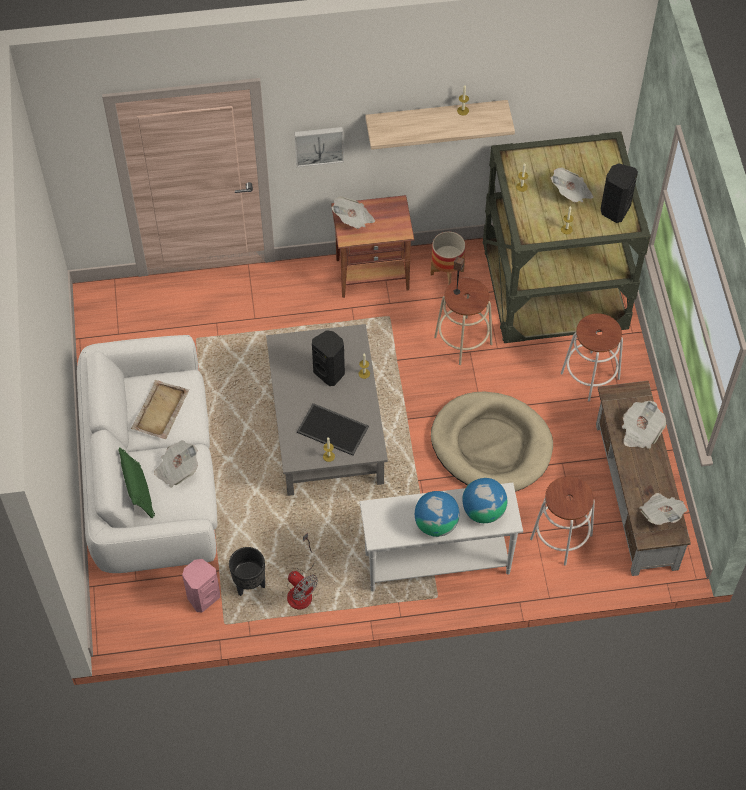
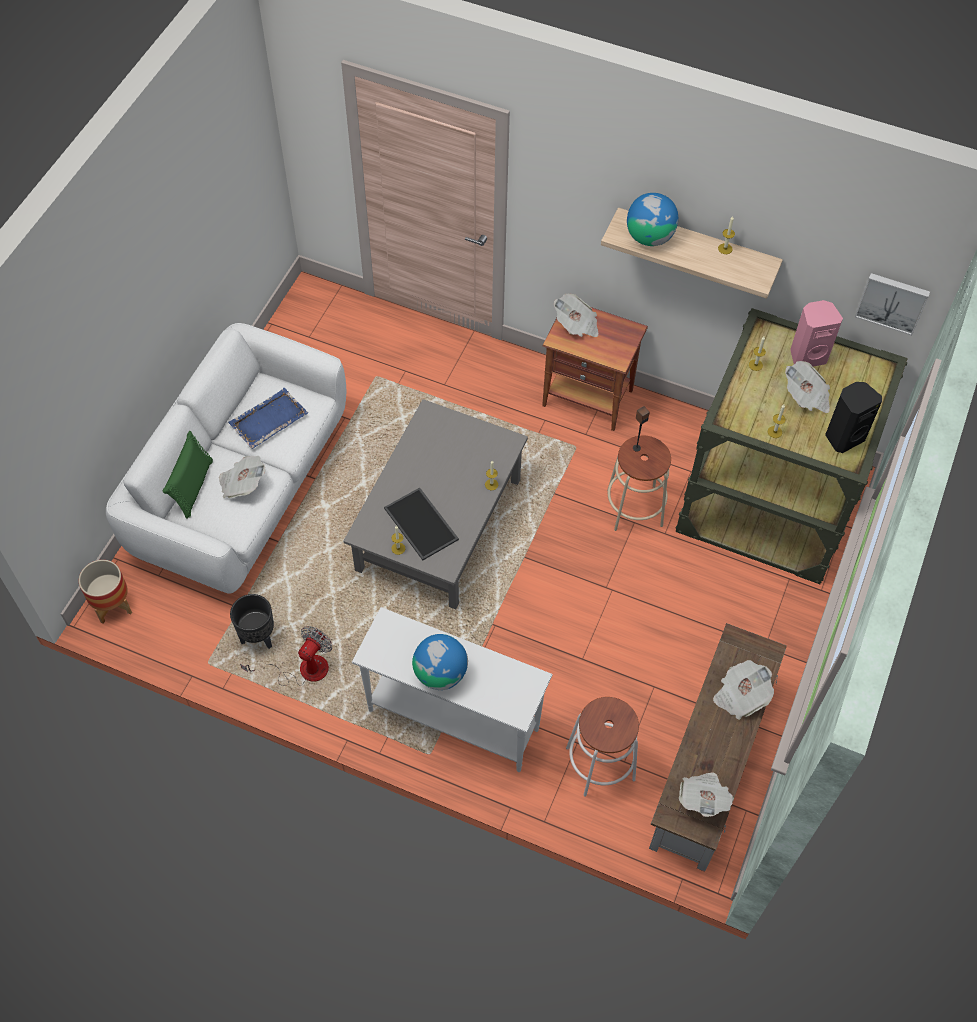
camera: 30 degrees right, 0 degrees up
beige tray [131,380,189,439] -> blue tray [228,388,308,449]
pink speaker [182,559,220,613] -> pink speaker moved to [790,300,843,367]
fan [287,533,318,609] -> fan turned 135 degrees counterclockwise [240,626,332,686]
picture [294,127,344,167] -> picture moved to [855,273,930,335]
black speaker [312,330,345,386] -> none
planter [430,232,466,285] -> planter moved to [79,560,132,624]
beige dog bed [431,392,553,492] -> none
globe [462,478,507,523] -> globe moved to [627,193,678,246]
white stool [561,313,623,401] -> none

